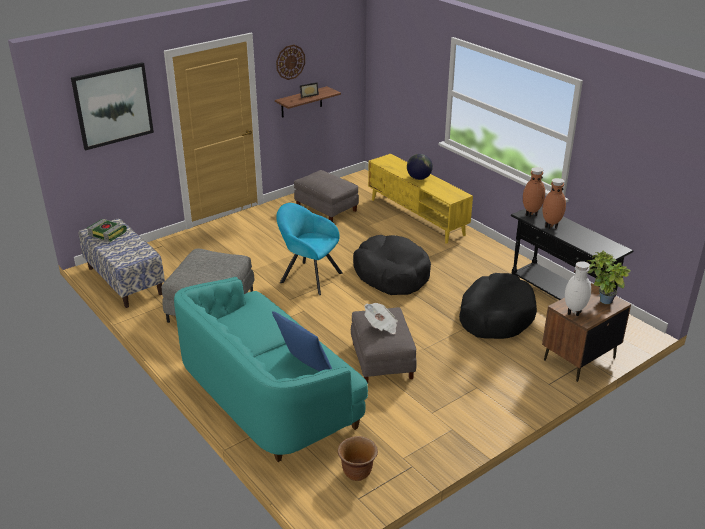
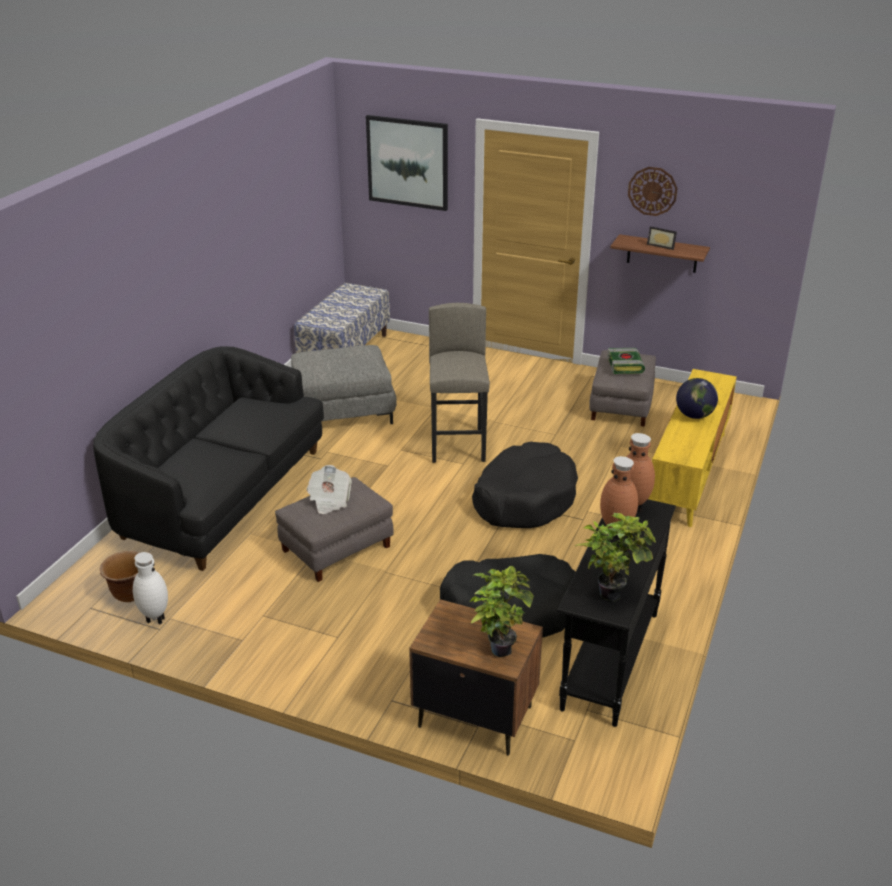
camera: 60 degrees right, 0 degrees up
book [87,219,127,242] -> book moved to [607,348,645,374]
turquoise sofa [174,277,368,462] -> black sofa [93,346,324,571]
blue pillow [272,311,332,371] -> none
turquoise armchair [276,203,343,295] -> grey stool [429,303,490,463]
white vase [565,261,591,316] -> white vase moved to [133,552,168,625]
none -> potted plant [575,513,656,601]

